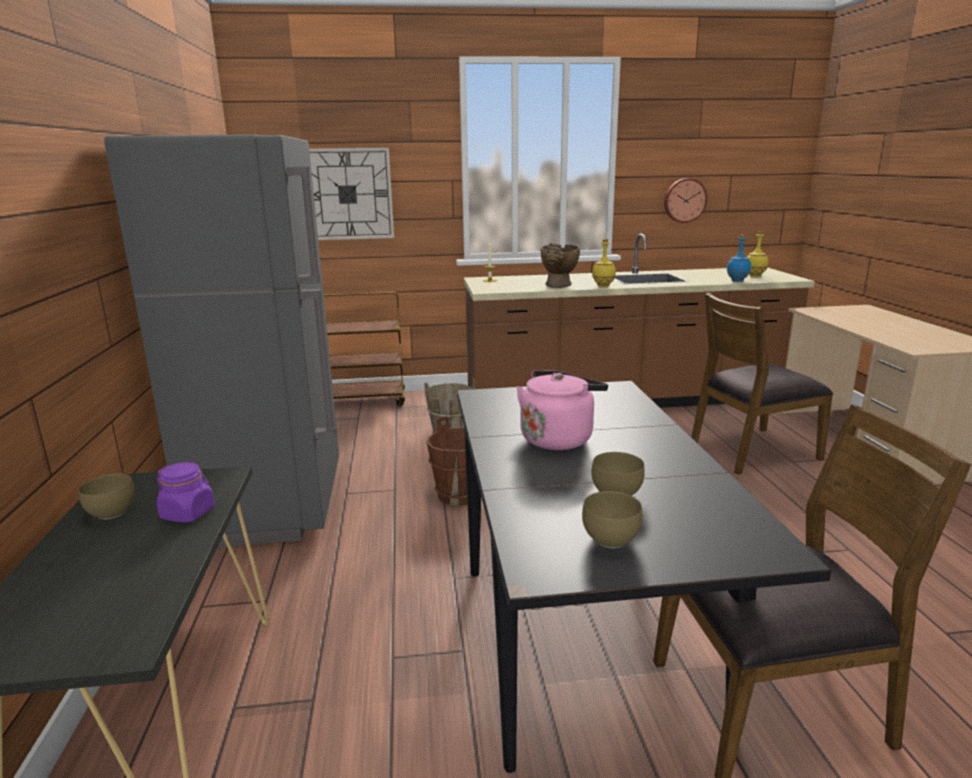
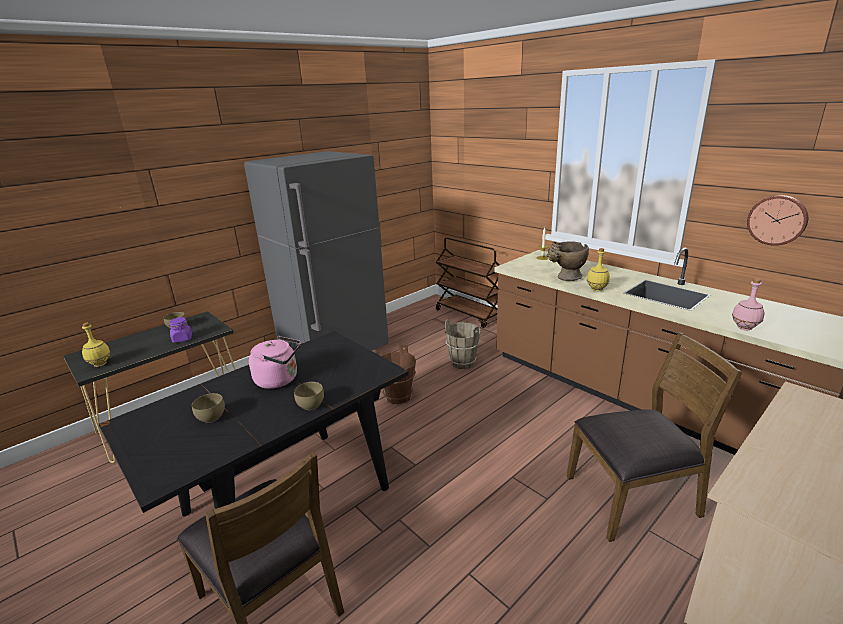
camera: 55 degrees right, 5 degrees up
wall clock [309,147,394,240] -> none
brown bowl [582,491,642,548] -> brown bowl moved to [294,382,324,410]
brown chair [691,293,833,475] -> brown chair turned 135 degrees clockwise [566,332,742,542]
blue bottle [727,235,751,282] -> pink bottle [732,278,764,330]
yellow bottle [747,231,768,277] -> yellow bottle moved to [82,323,110,367]

